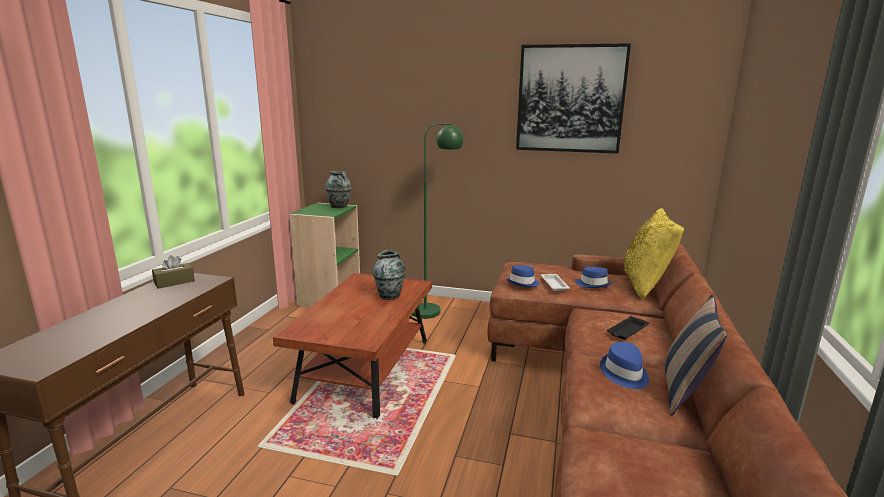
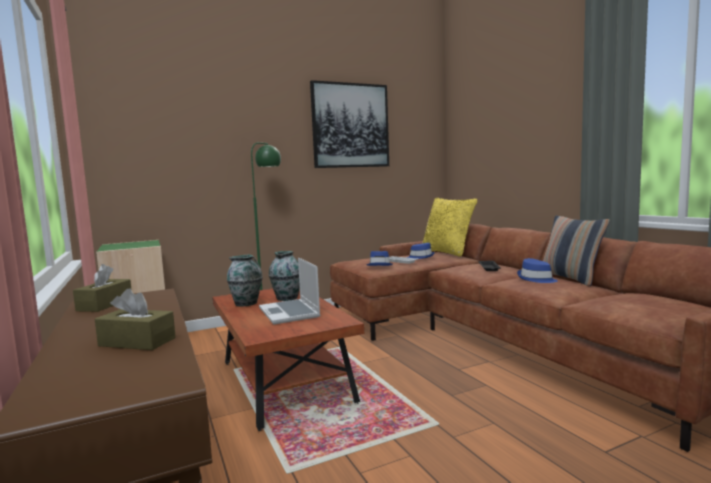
camera: 40 degrees left, 10 degrees down
vase [325,171,351,208] -> vase moved to [227,254,263,307]
none -> brown tissue box [95,288,176,350]
none -> laptop [259,257,320,324]

